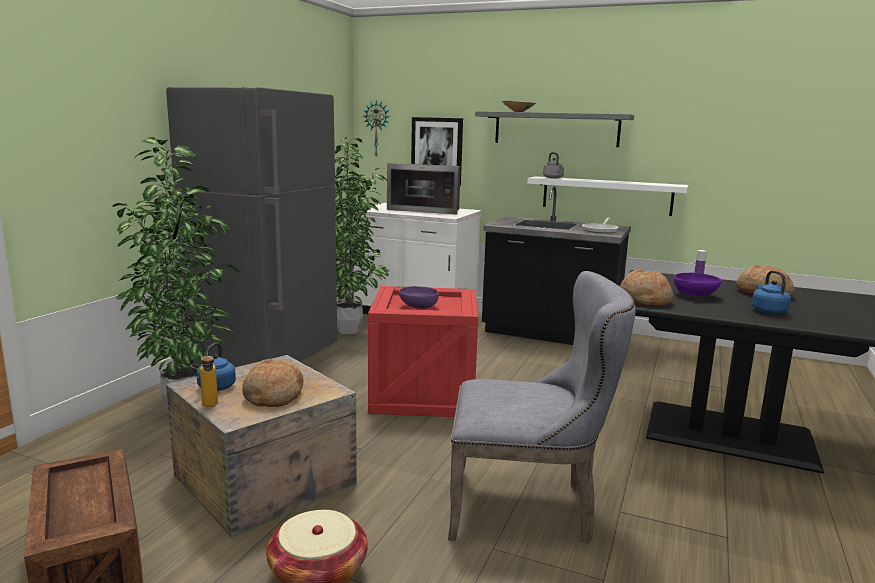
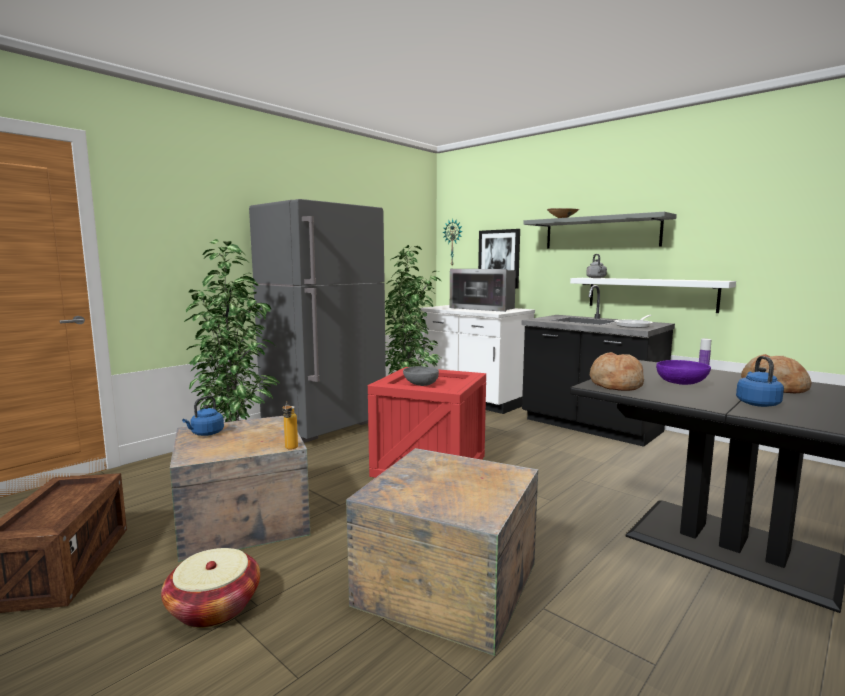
camera: 20 degrees right, 5 degrees down
bottle [200,353,218,407] -> bottle moved to [282,401,298,449]
bread [242,359,304,407] -> none
purple bowl [399,286,439,309] -> grey bowl [403,366,439,386]
grey chair [448,271,636,544] -> crate [346,448,538,656]

